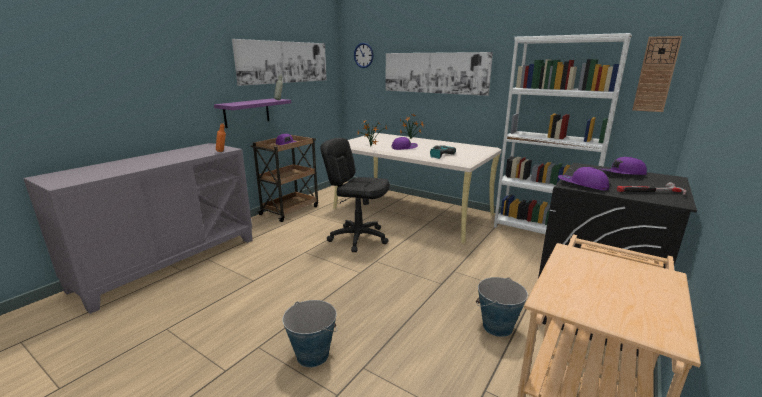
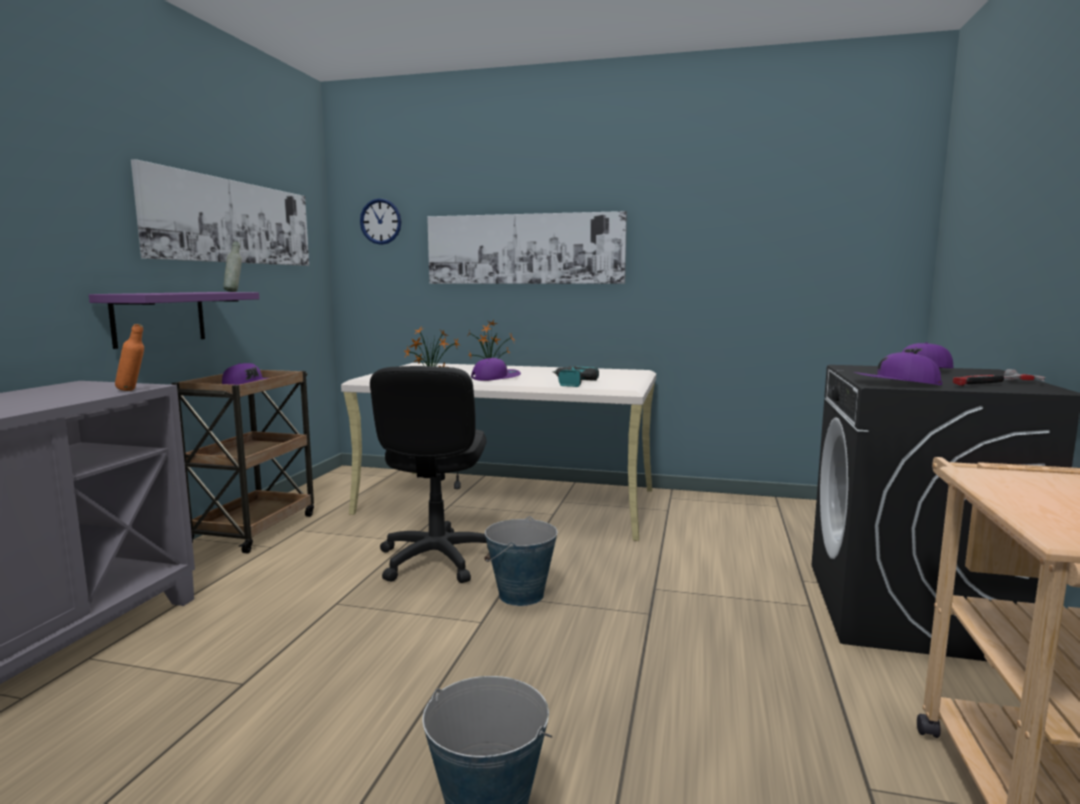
camera: 20 degrees left, 10 degrees down
black office chair [320,138,390,252] -> black office chair turned 90 degrees counterclockwise [370,366,489,583]
bucket [476,277,528,337] -> bucket moved to [484,516,557,606]
white bookcase [494,33,632,234] -> none
wall clock [632,36,682,112] -> none

